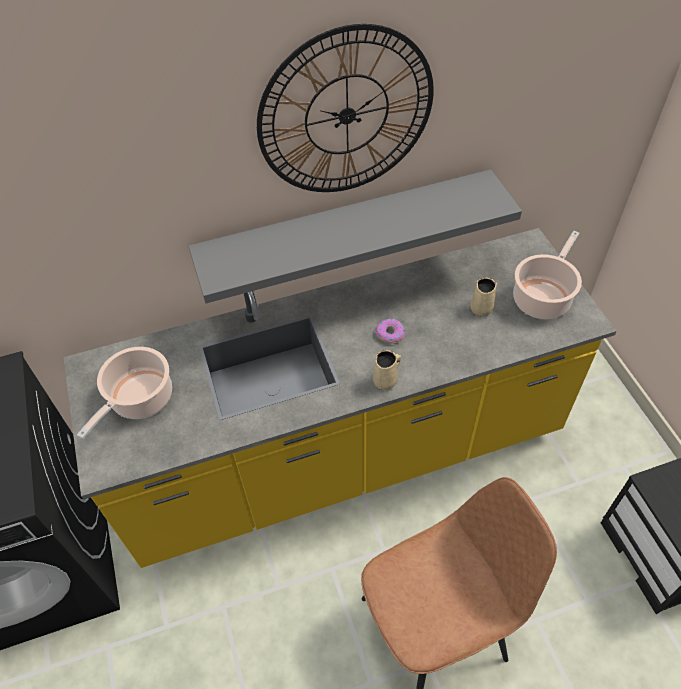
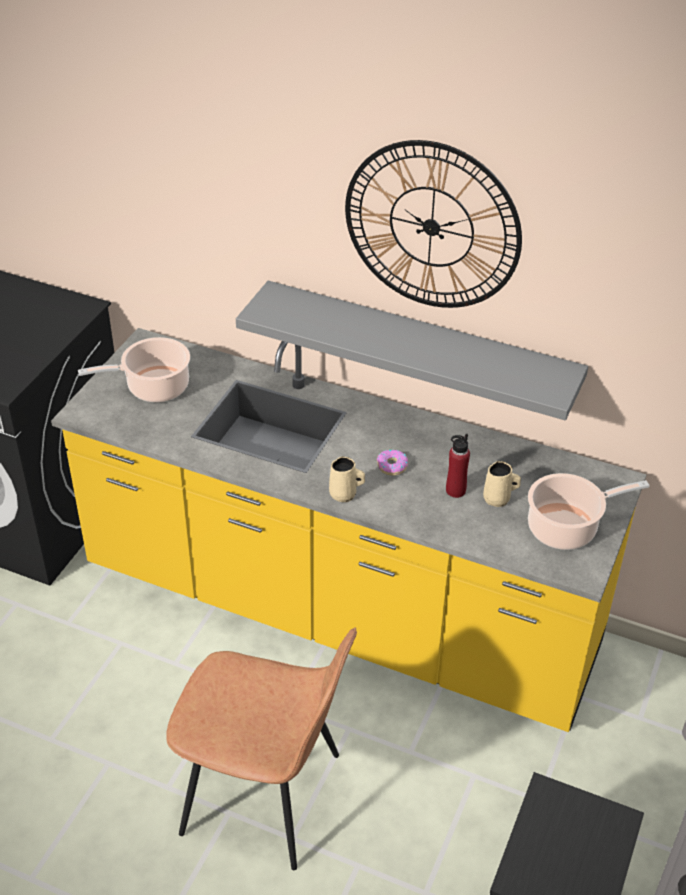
camera: 40 degrees right, 10 degrees down
none -> red bottle [446,434,470,498]

